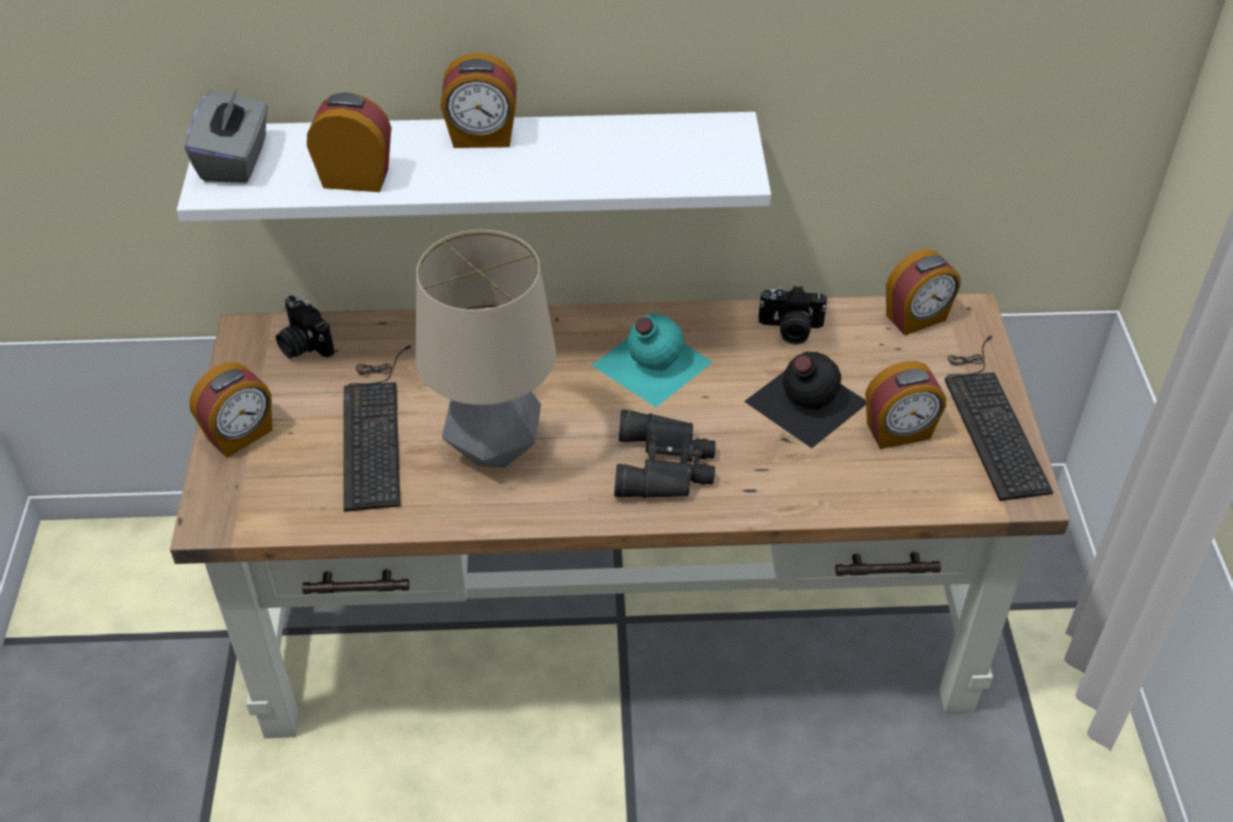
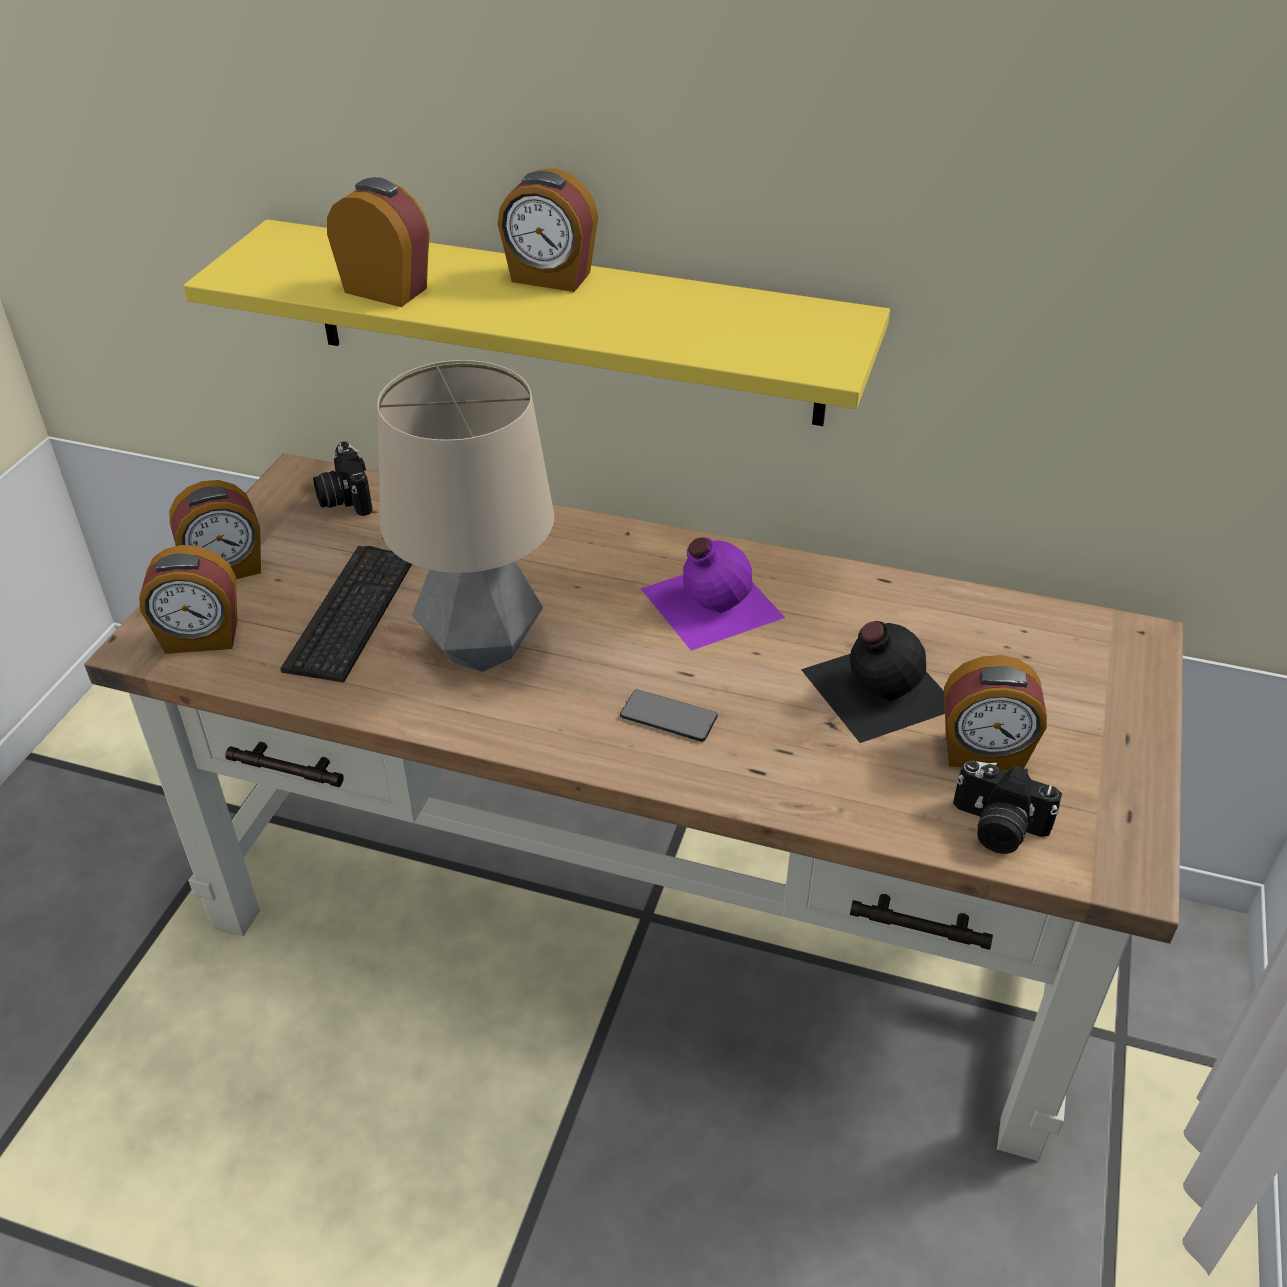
camera: 20 degrees right, 5 degrees down
white shelf [177,112,771,222] -> yellow shelf [183,219,890,426]
grey tissue box [185,88,268,183] -> none
turquoise bottle [592,314,713,407] -> purple bottle [641,537,785,651]
black binoculars [614,410,716,498] -> phone [620,690,718,742]
camera [758,286,827,344] -> camera moved to [953,760,1062,854]
alarm clock [886,249,961,335] -> alarm clock moved to [139,545,237,654]
keyboard [945,335,1053,501] -> none

